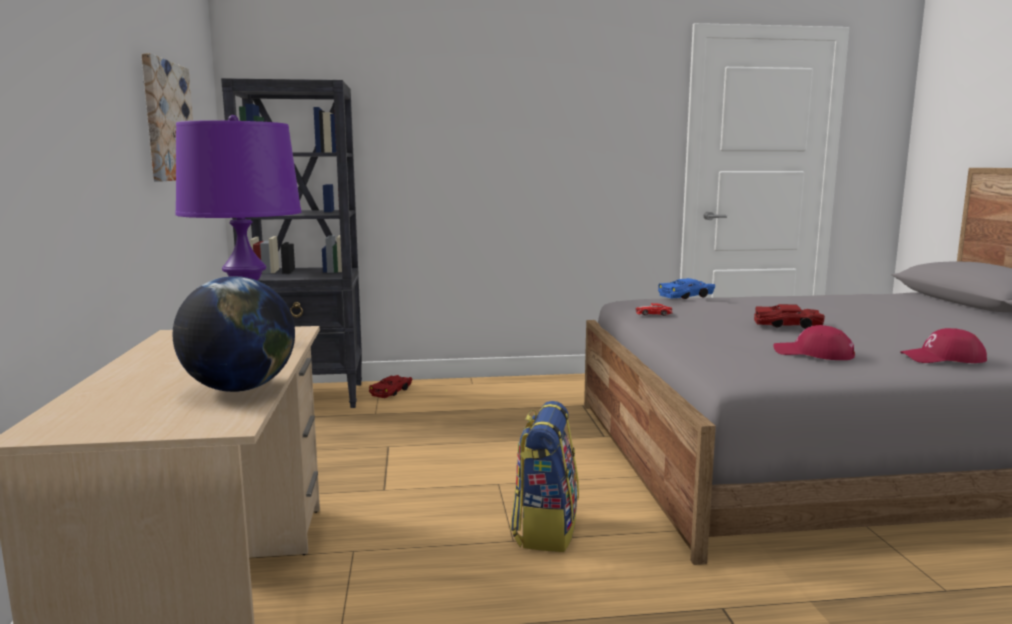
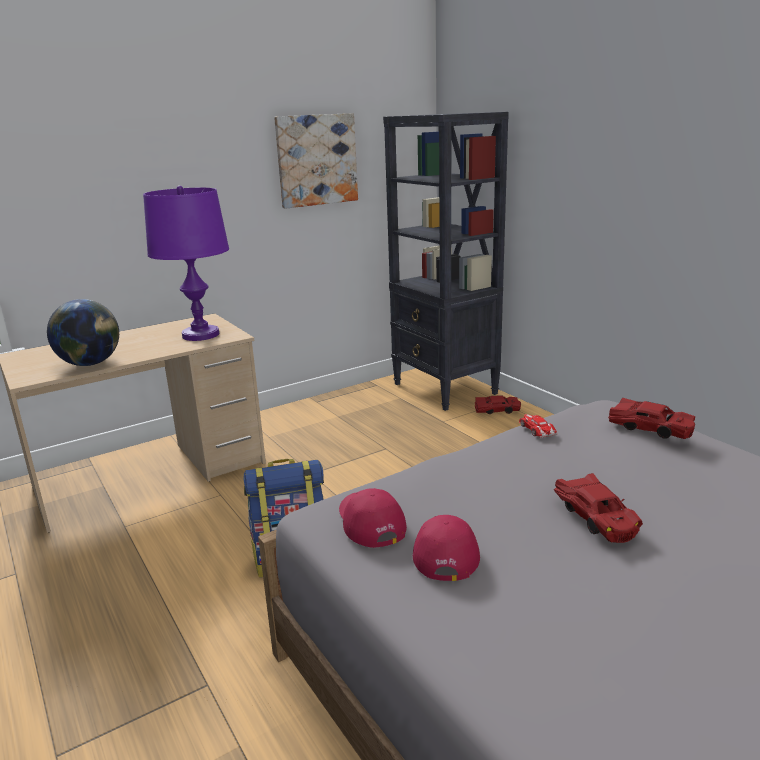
camera: 65 degrees right, 10 degrees up
blue toy car [658,278,715,299] -> red toy car [608,398,695,439]
red cap [900,328,987,363] -> red cap moved to [339,488,407,548]

